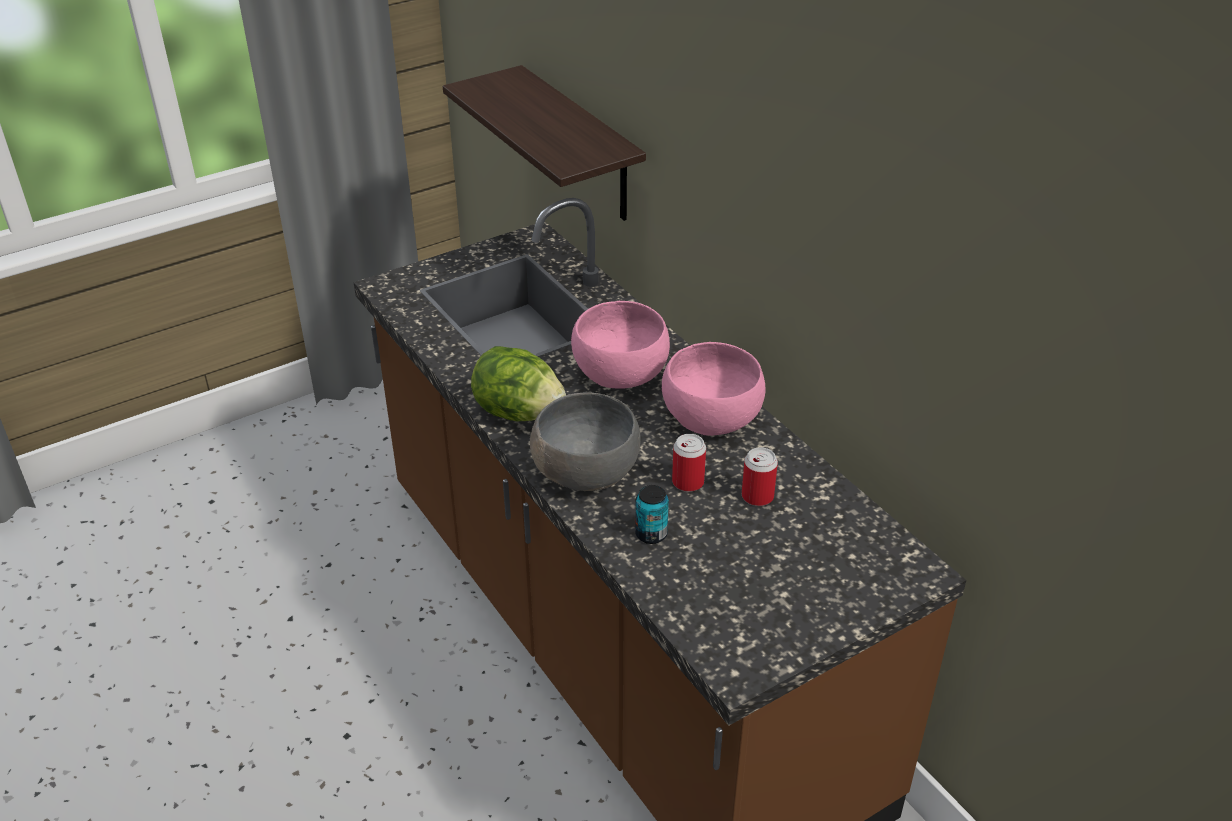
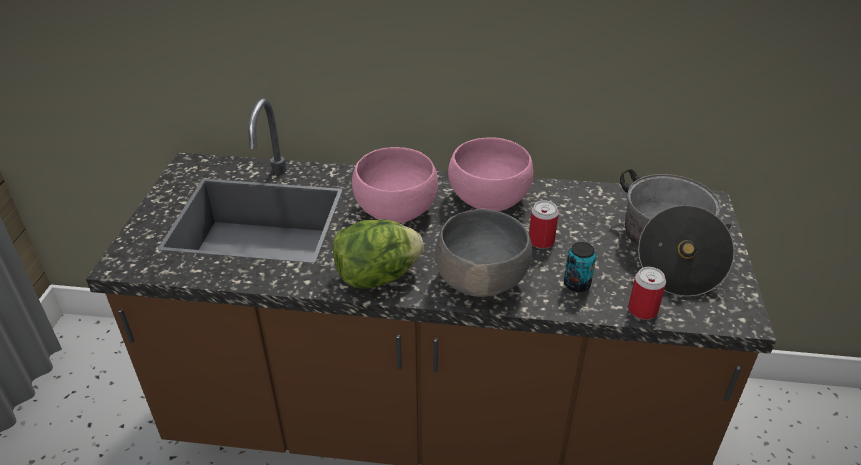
camera: 50 degrees left, 0 degrees up
shelf [443,65,646,221] -> none
can [742,447,778,506] -> can moved to [628,267,666,320]
none -> cooking pot [620,169,735,297]

